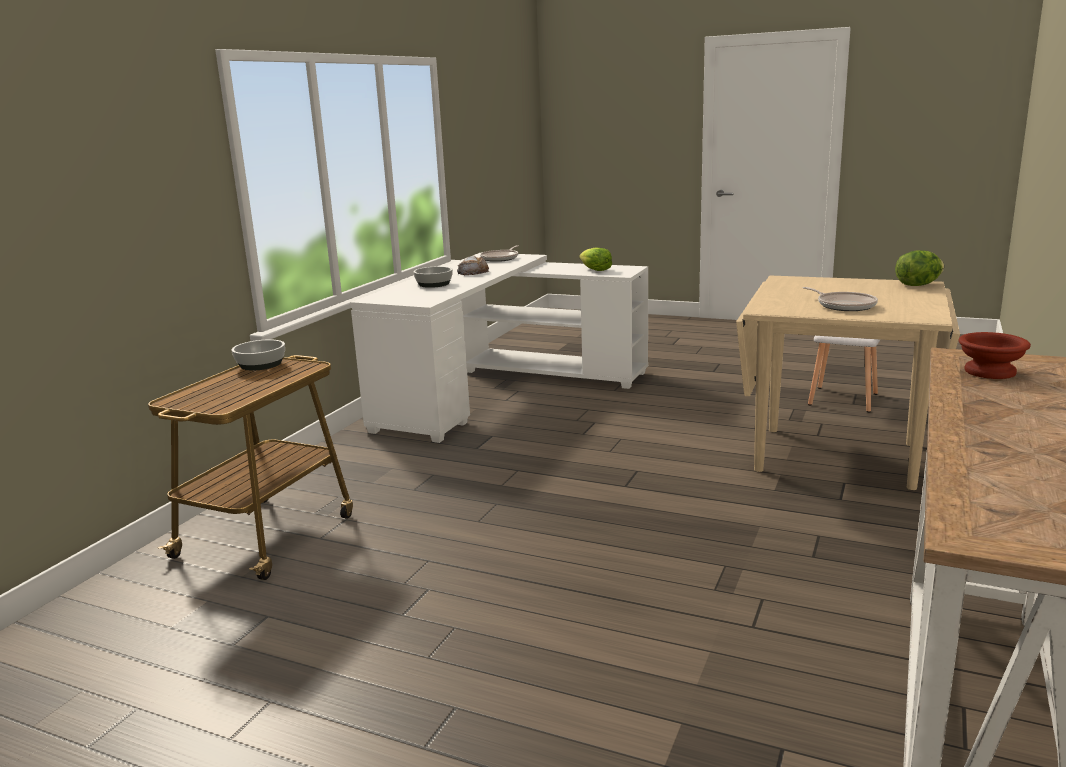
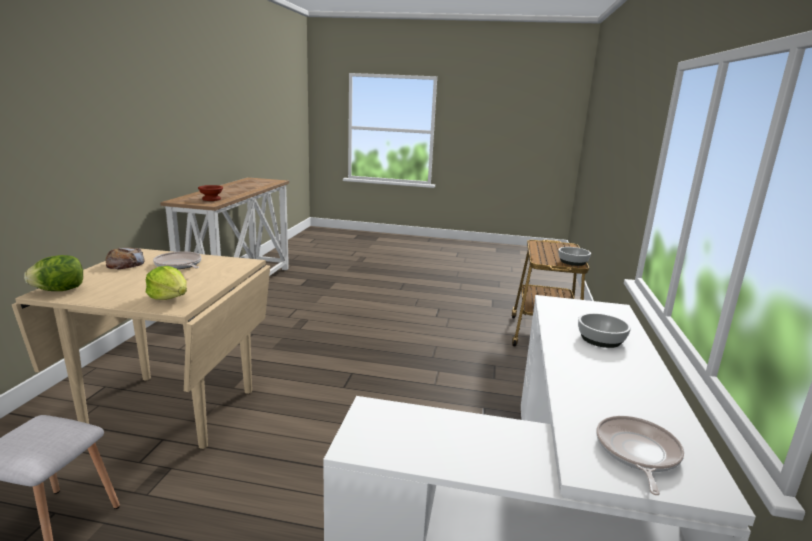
camera: 165 degrees right, 0 degrees up
bread [457,256,490,275] -> bread moved to [106,247,145,269]
lettuce [579,248,612,271] -> lettuce moved to [146,266,187,300]

